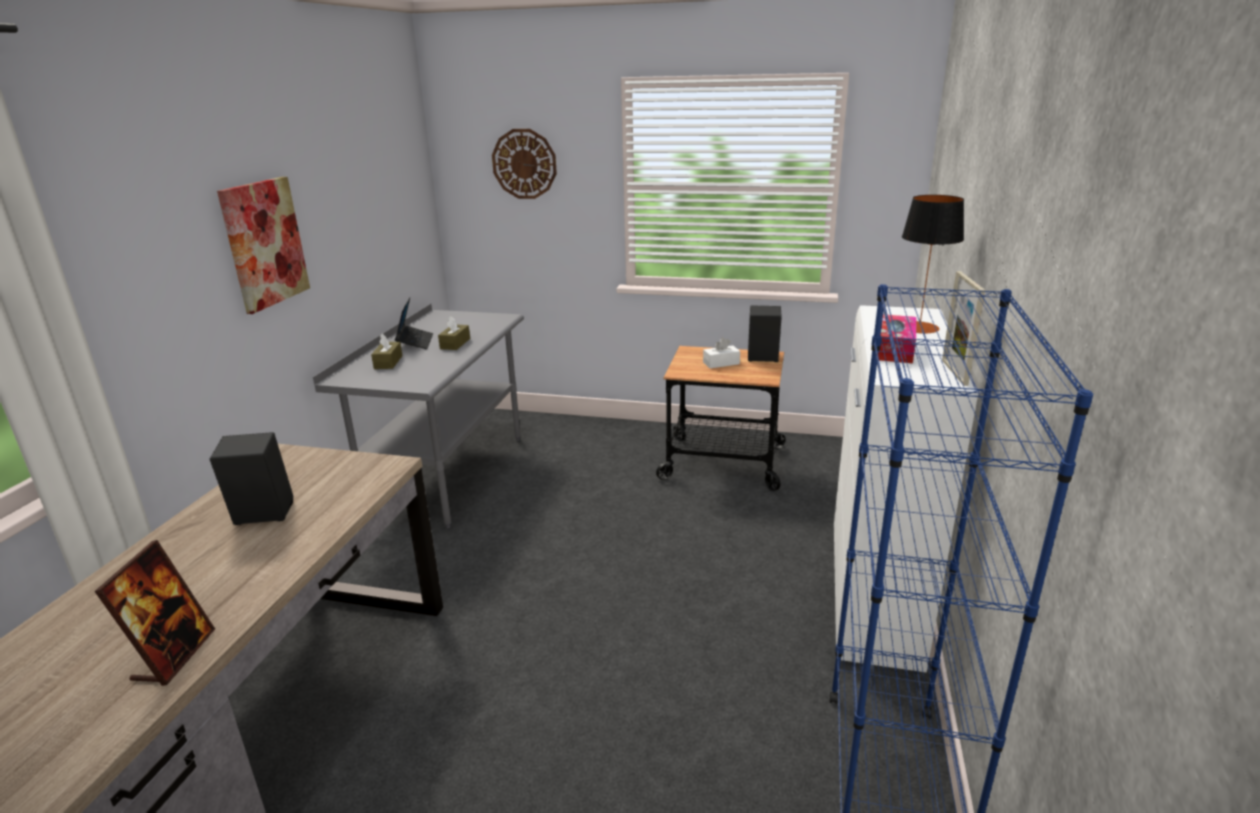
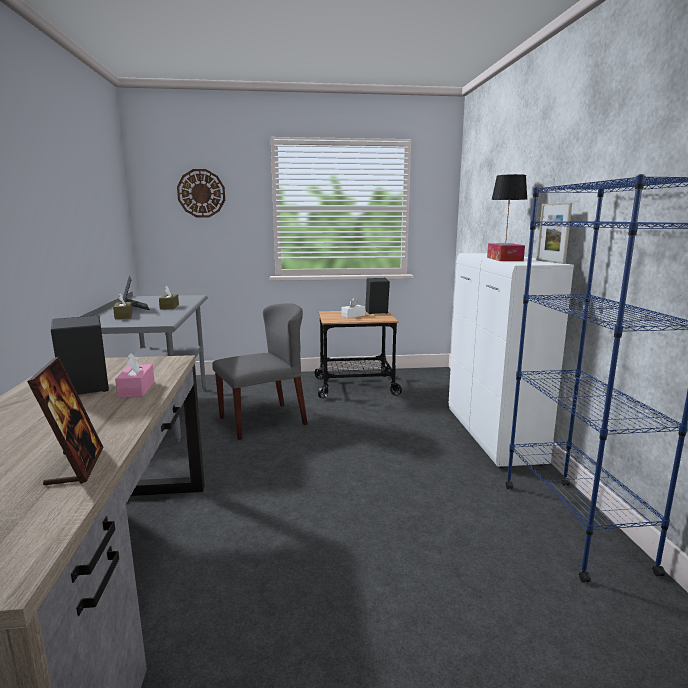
camera: 20 degrees left, 10 degrees down
picture [217,177,310,314] -> none
none -> pink tissue box [115,353,154,398]
none -> grey chair [212,303,308,440]

